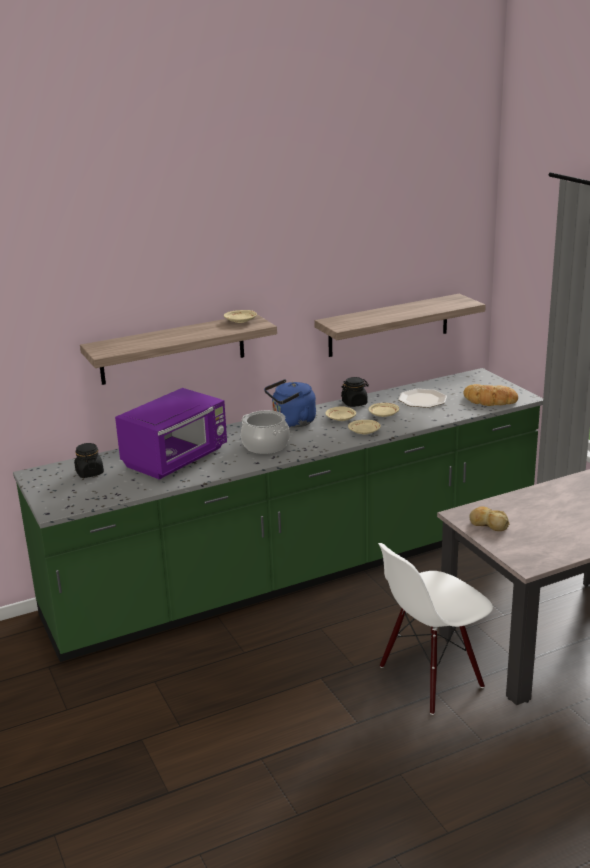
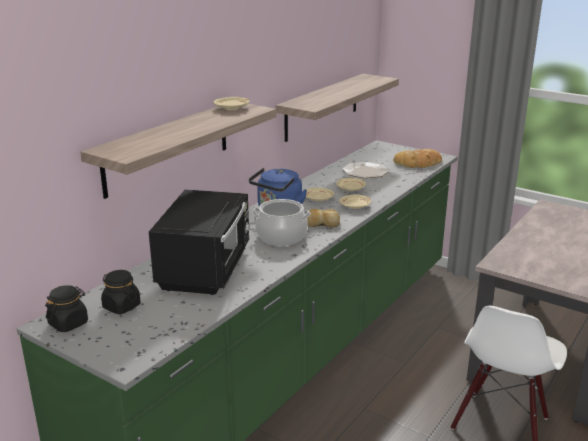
camera: 30 degrees left, 0 degrees up
purple microwave [115,388,227,479] -> black microwave [149,190,250,295]
black jar [341,377,369,407] -> black jar moved to [45,285,88,332]
bread [469,506,510,531] -> bread moved to [307,209,340,228]

